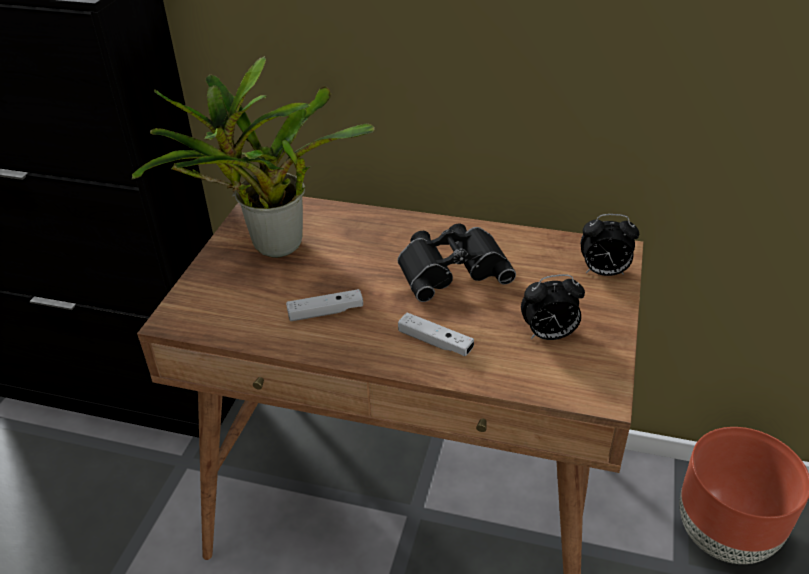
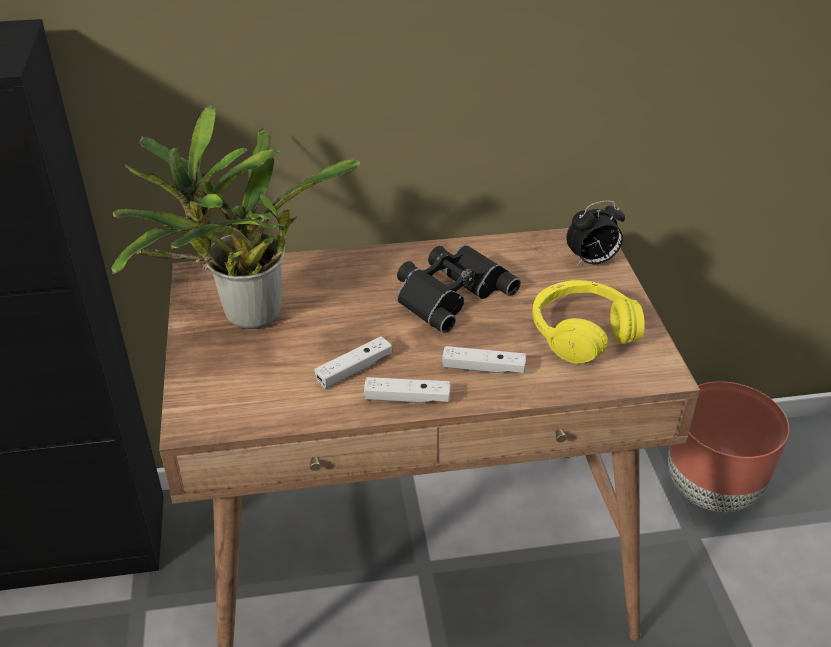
camera: 25 degrees left, 0 degrees up
alarm clock [521,274,585,340] -> yellow headphones [532,280,645,364]
none -> white game controller [364,377,451,403]

